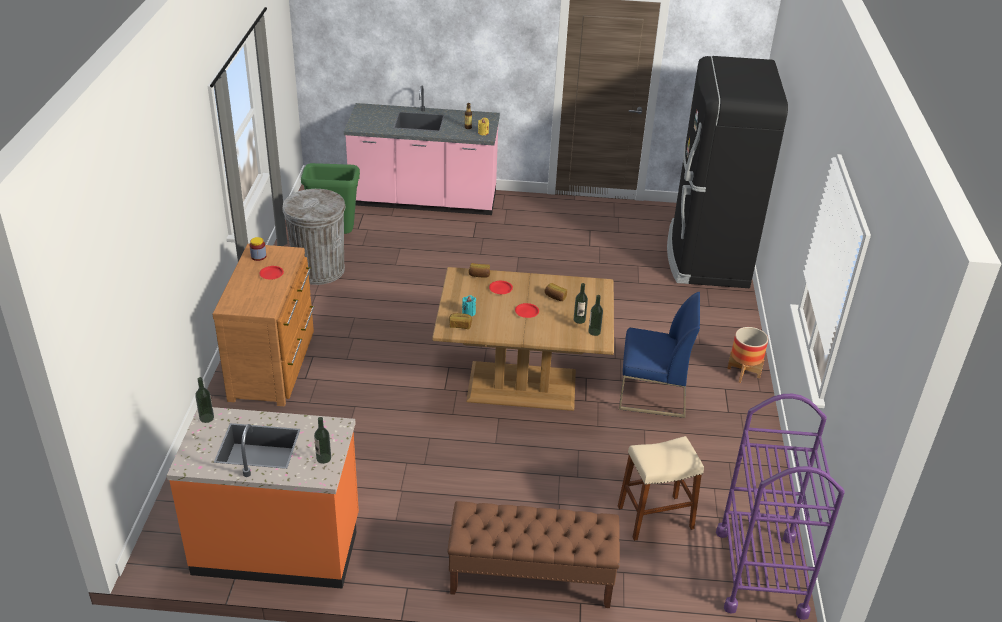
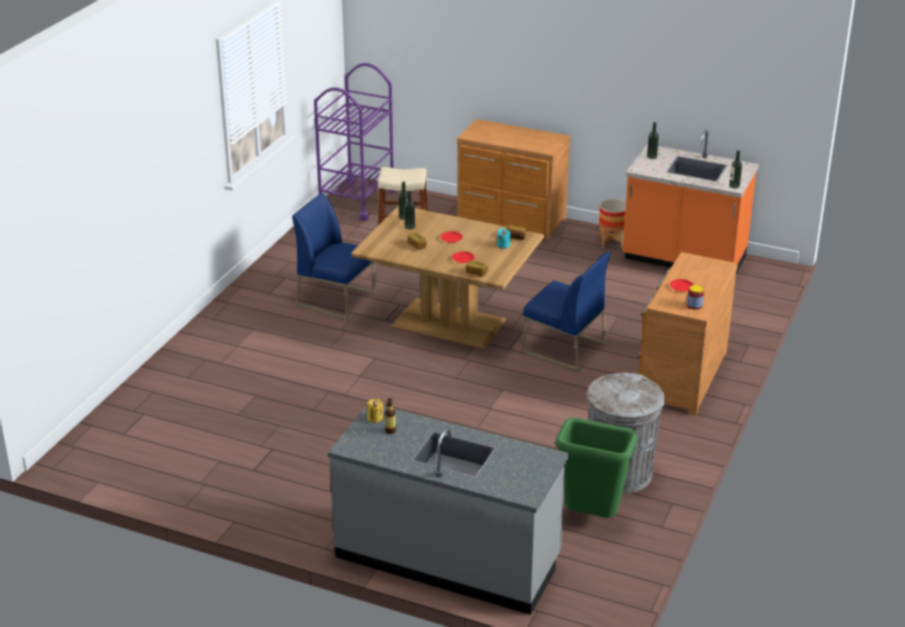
camera: 160 degrees left, 5 degrees down
pink counter [344,86,500,215] -> grey counter [328,406,569,615]
brown bench [447,501,620,608] -> brown dresser [457,119,570,239]
black fridge [667,56,788,288] -> none
planter [727,327,768,383] -> planter moved to [599,199,626,248]
none -> blue chair [523,251,610,372]

